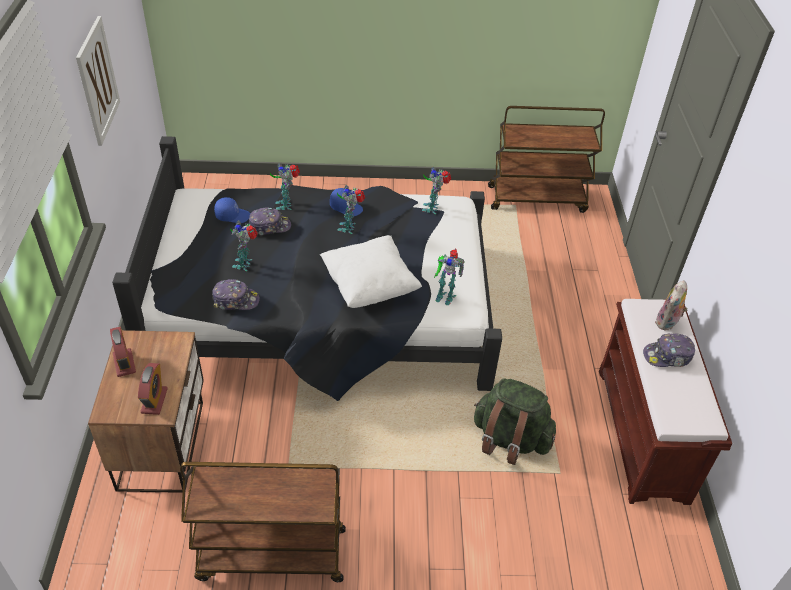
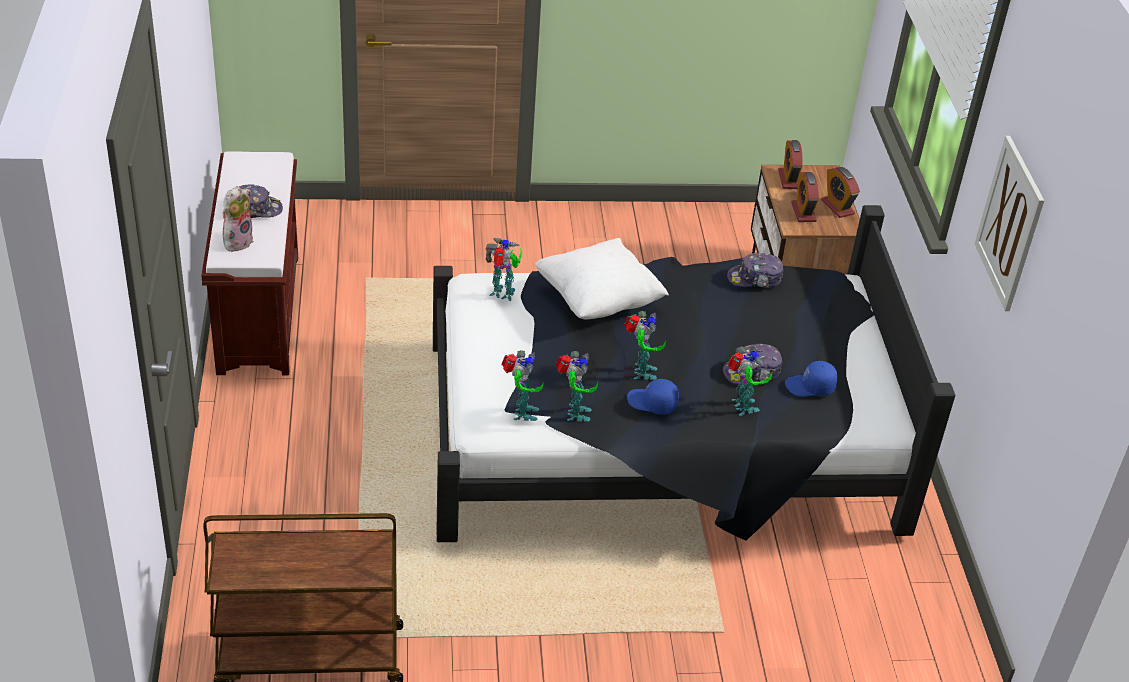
camera: 175 degrees right, 5 degrees down
brown cart [180,462,346,582] -> none
toy robot [230,220,258,271] -> toy robot moved to [556,351,598,421]
green backpack [474,378,556,465] -> none
none -> alarm clock [791,172,819,222]

